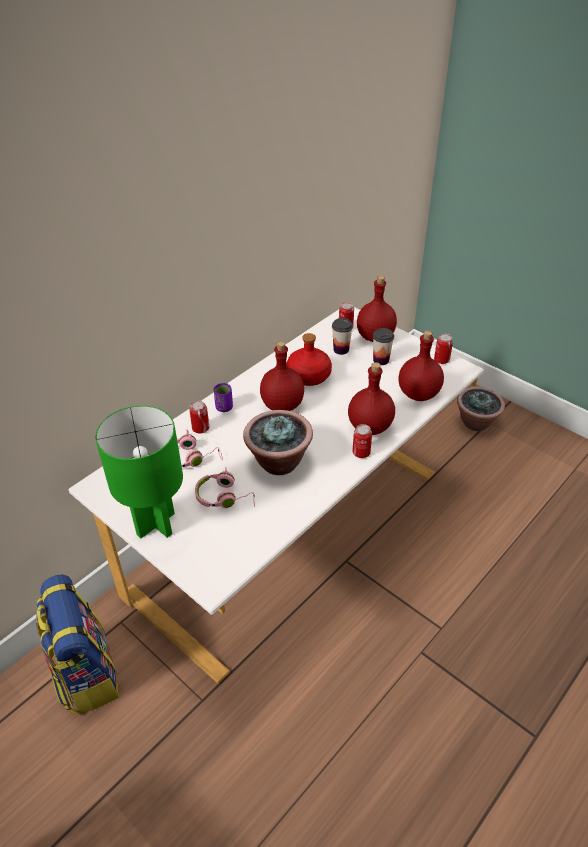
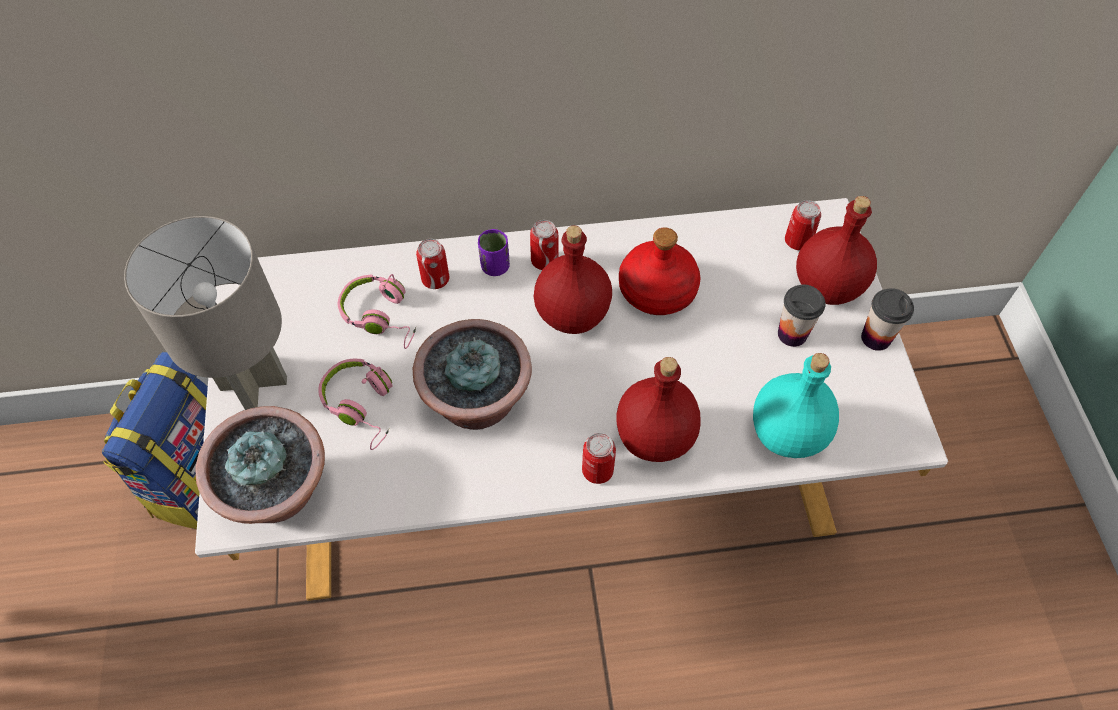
camera: 40 degrees right, 15 degrees up
green table lamp [95,405,183,538] -> grey table lamp [124,216,287,410]
cup [332,318,353,355] -> cup moved to [861,288,914,351]
red bottle [398,330,444,401] -> turquoise bottle [753,353,839,458]
can [434,333,453,364] -> can moved to [530,220,559,270]
potted plant [457,387,505,431] -> potted plant moved to [196,406,325,524]

